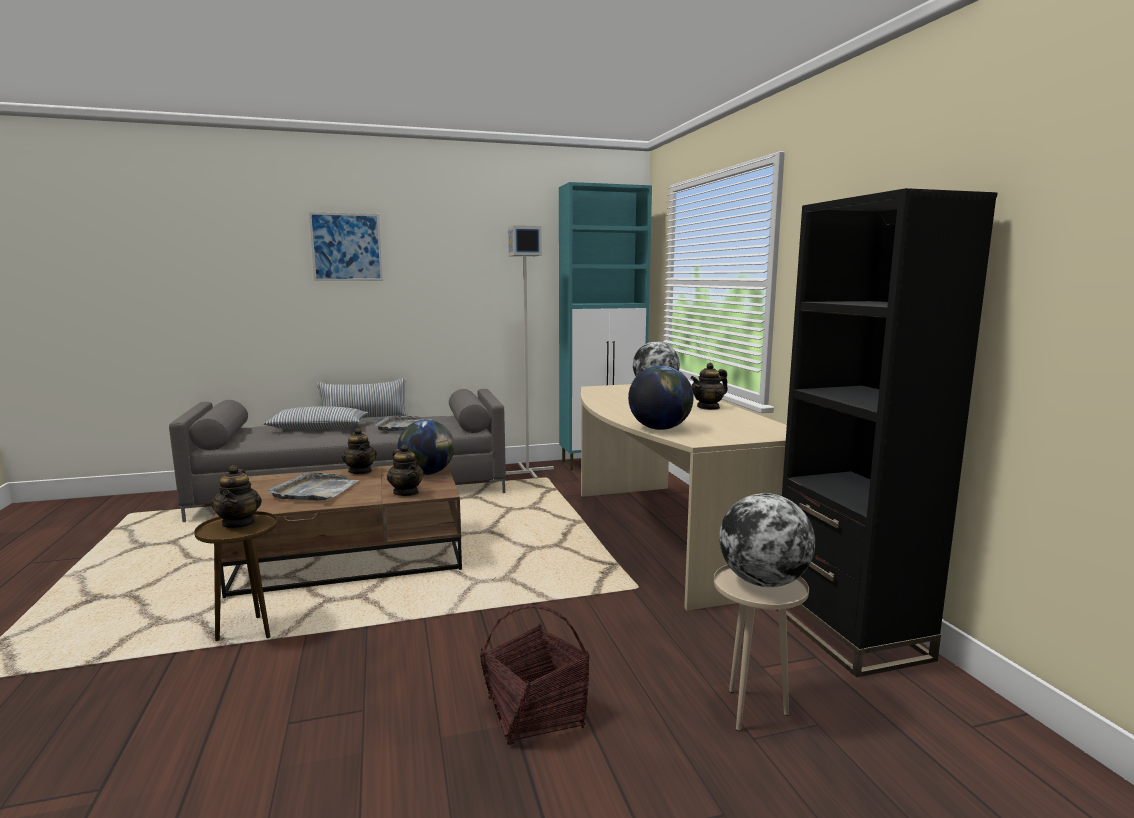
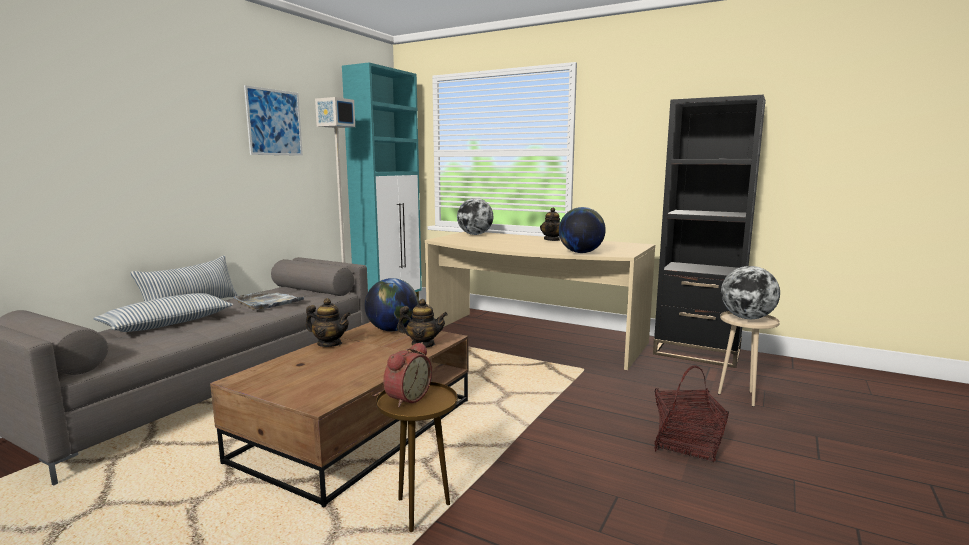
camera: 45 degrees left, 0 degrees up
teapot [211,465,262,529] -> alarm clock [383,342,432,407]
grey tray [268,472,359,501] -> none
picture [309,212,383,281] -> picture moved to [244,85,303,156]

